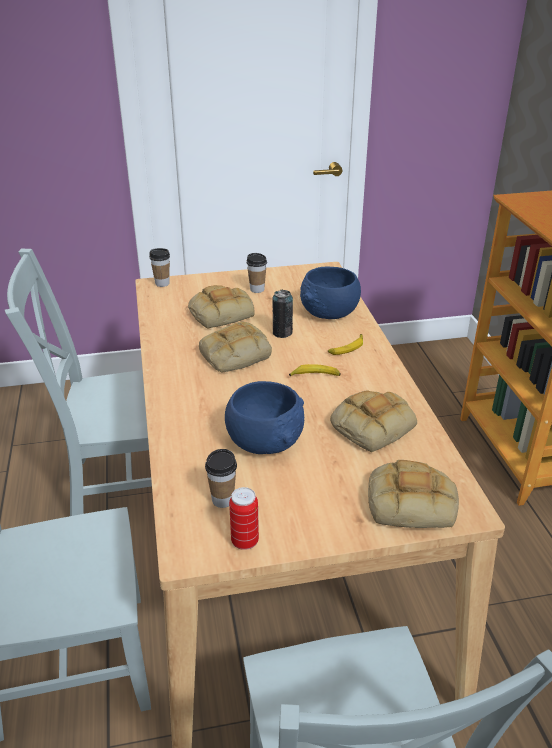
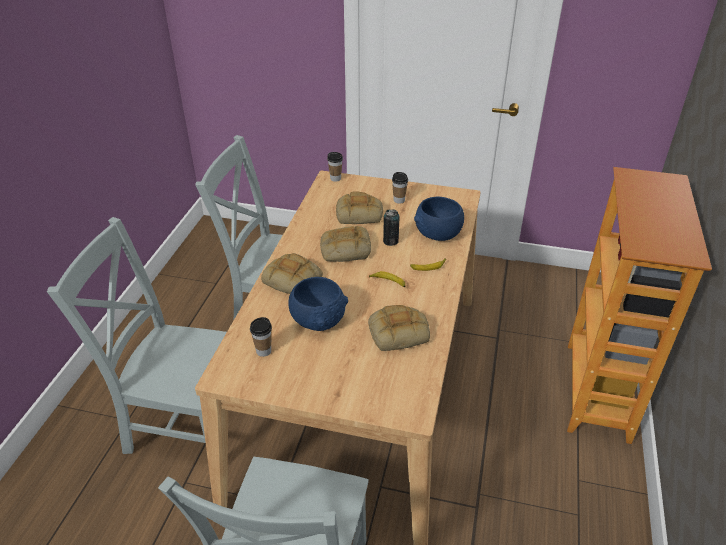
camera: 25 degrees right, 5 degrees up
can [229,487,259,550] -> none
bread [368,460,459,528] -> bread moved to [261,253,323,294]

